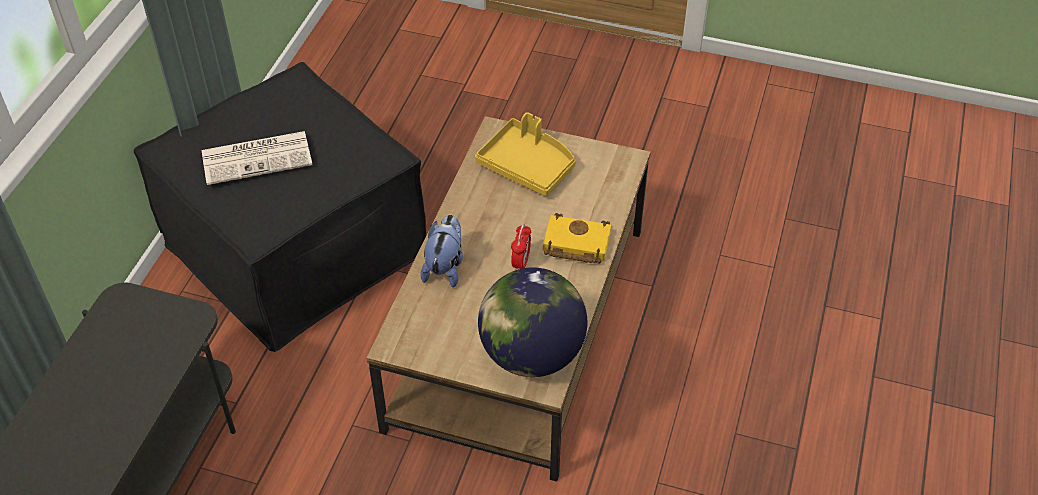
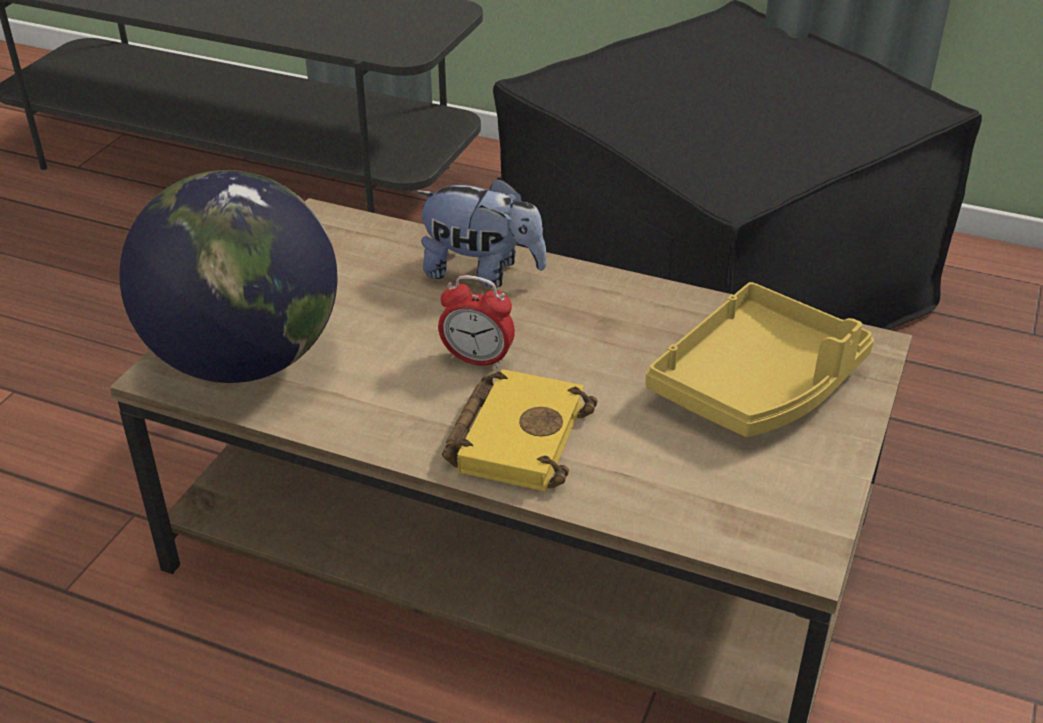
camera: 95 degrees right, 10 degrees down
newspaper [202,131,313,185] -> none

